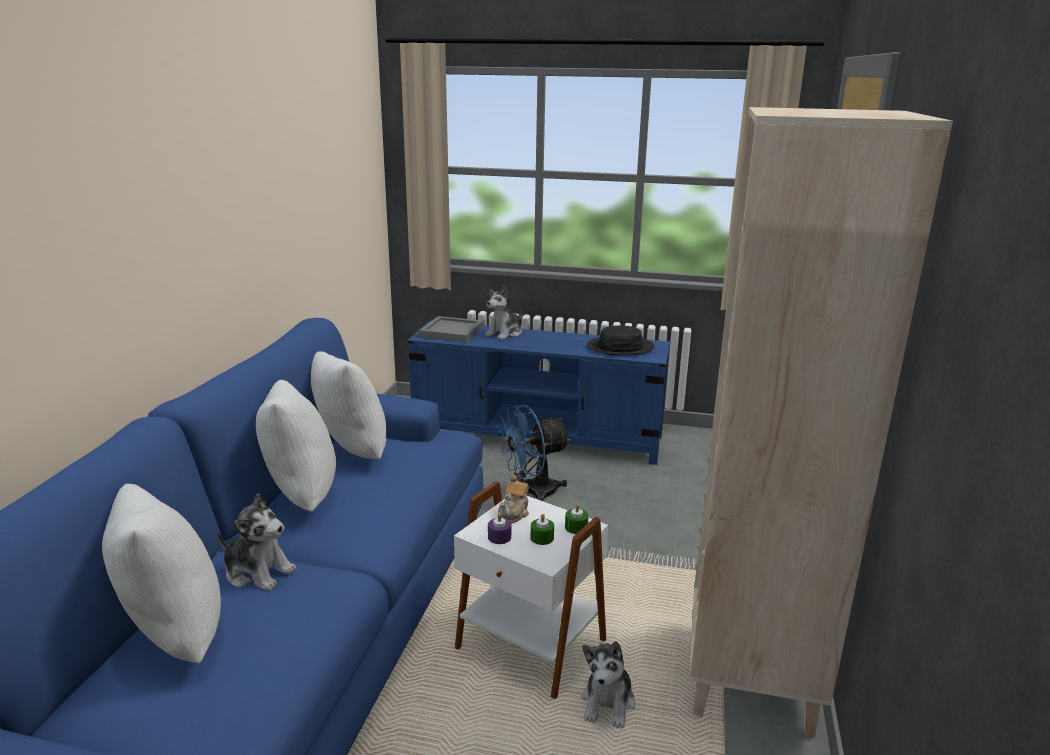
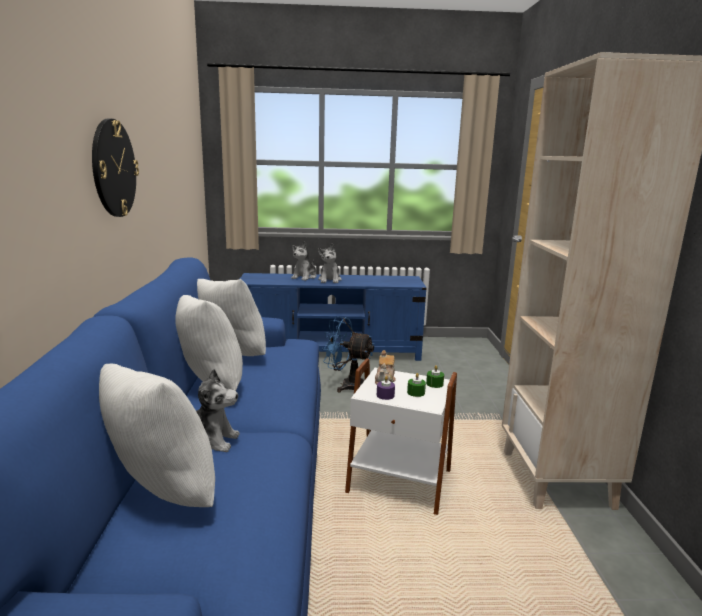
camera: 15 degrees left, 5 degrees down
grey tray [419,316,483,342] -> none
blue fan [498,405,571,501] -> blue fan turned 60 degrees clockwise [322,316,374,393]
plush toy [582,641,635,729] -> plush toy moved to [318,244,342,283]
black hat [587,326,654,356] -> none
none -> wall clock [92,119,139,217]

